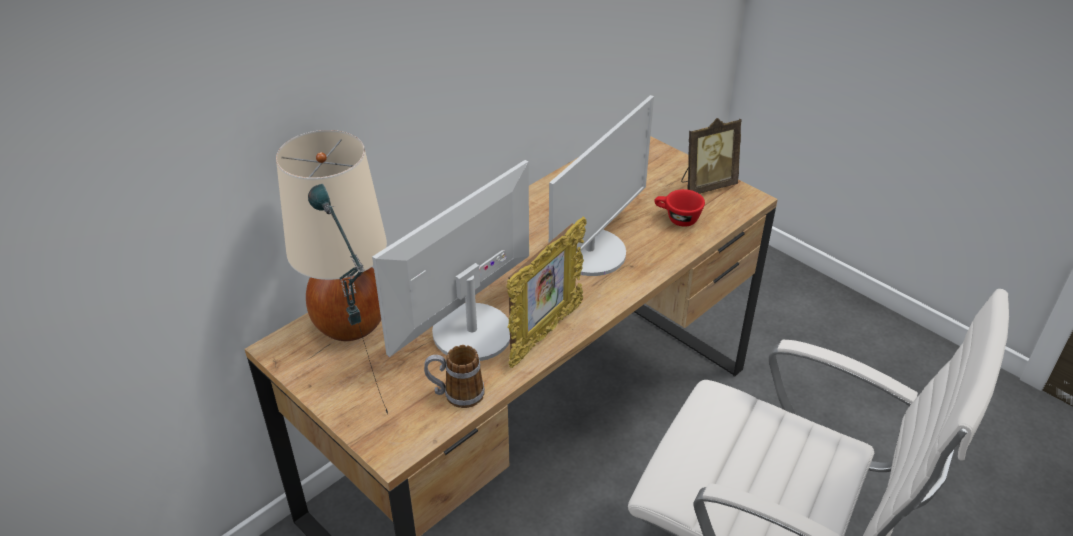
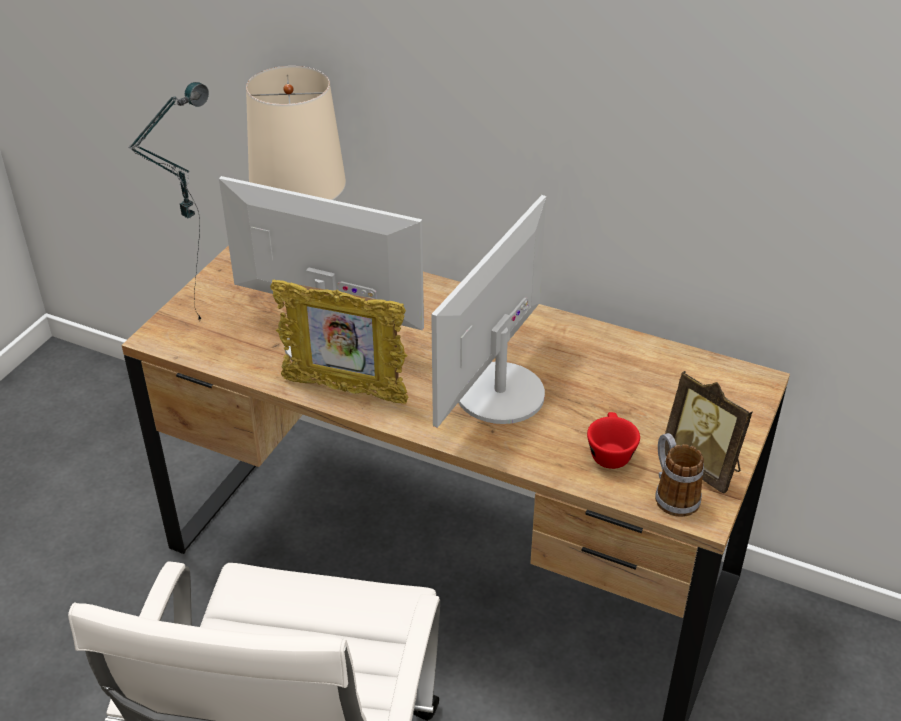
camera: 70 degrees right, 0 degrees up
mug [424,345,485,408] -> mug moved to [655,433,704,517]
monitor [549,95,654,276] -> monitor turned 105 degrees clockwise [431,195,546,428]

